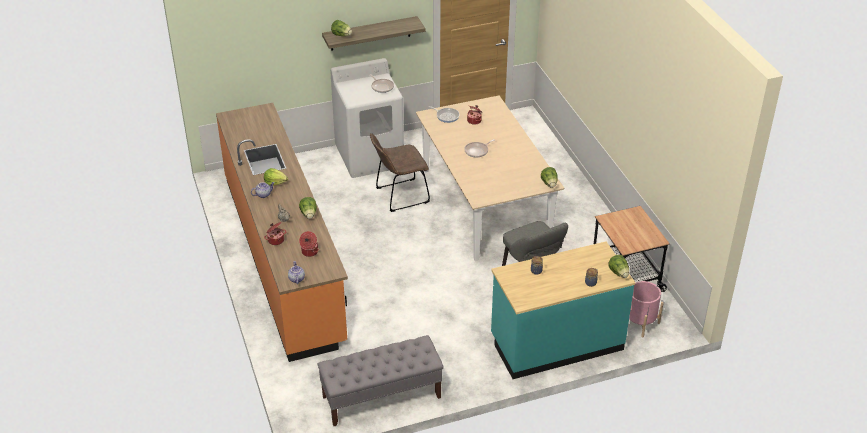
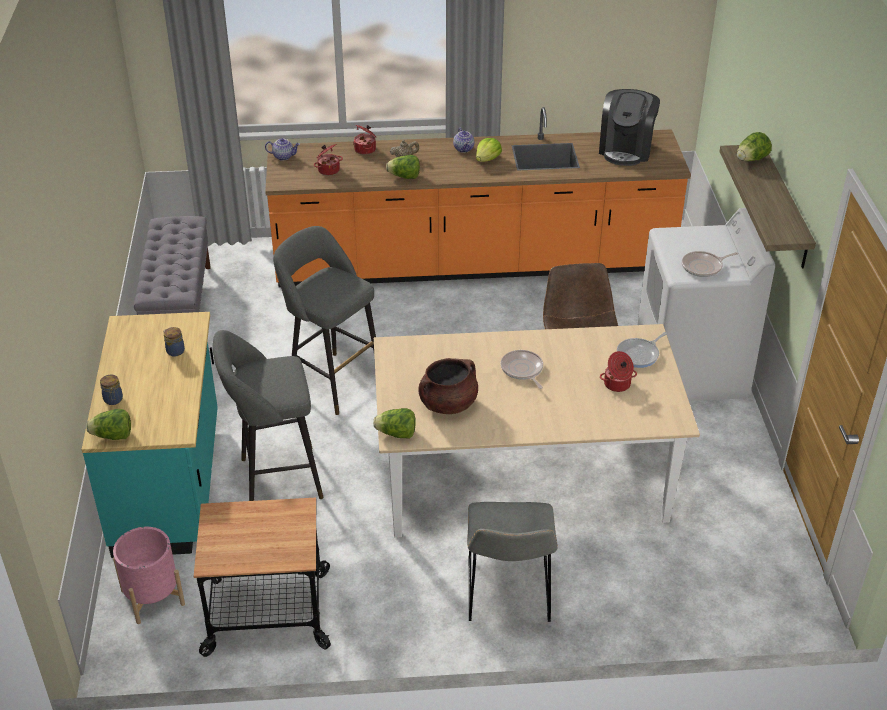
camera: 105 degrees right, 0 degrees up
none -> grey stool [273,226,376,415]
none -> brown cooking pot [418,358,478,414]
none -> grey chair [467,502,558,622]
none -> coffee machine [599,89,660,166]

